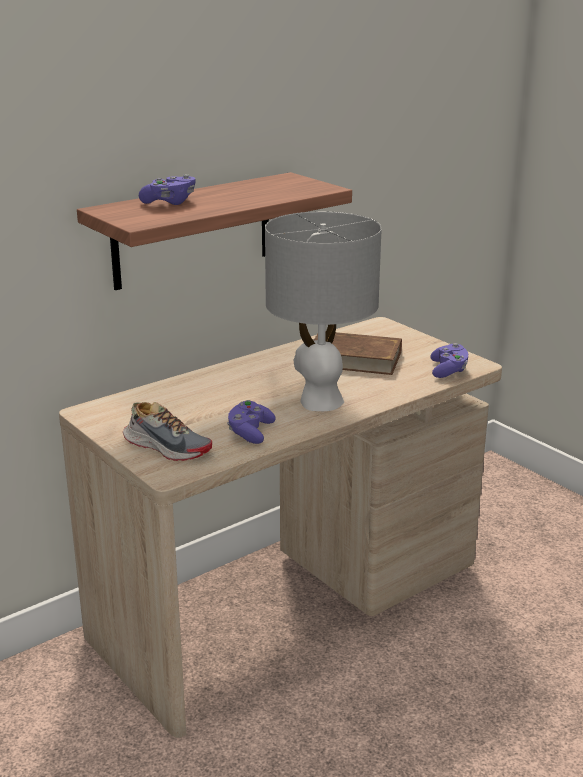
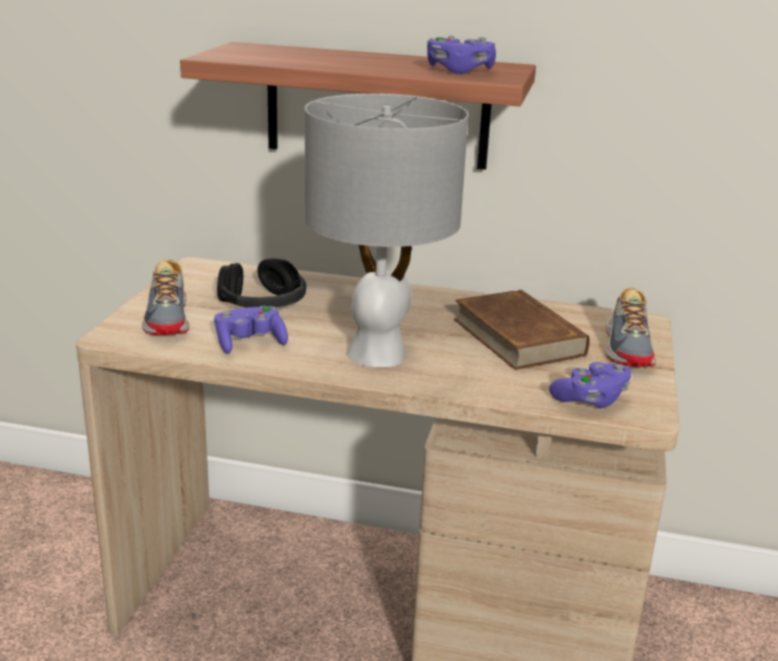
camera: 50 degrees right, 0 degrees up
purple game controller [139,174,196,205] -> purple game controller moved to [427,36,496,74]
none -> black headphones [217,258,306,308]
none -> shoe [605,287,656,367]

